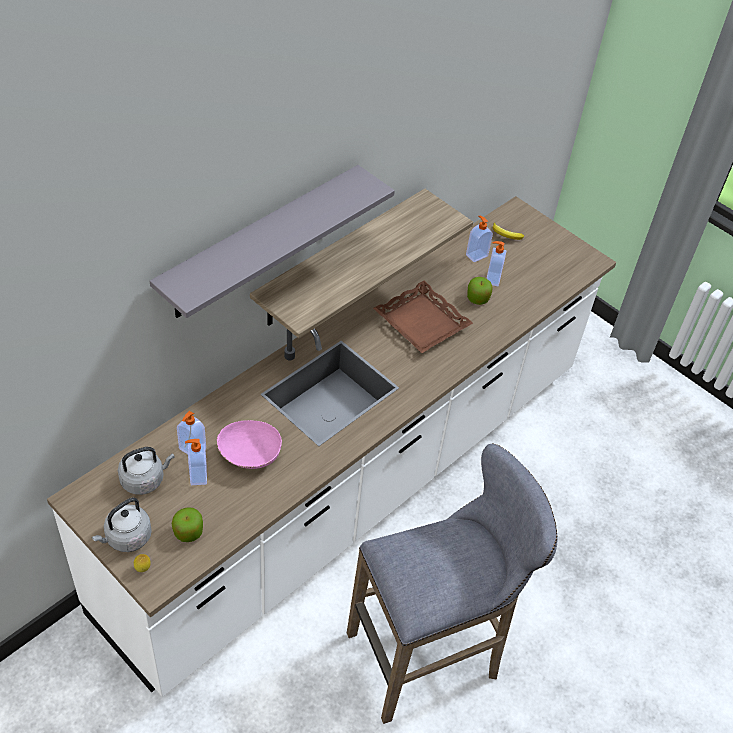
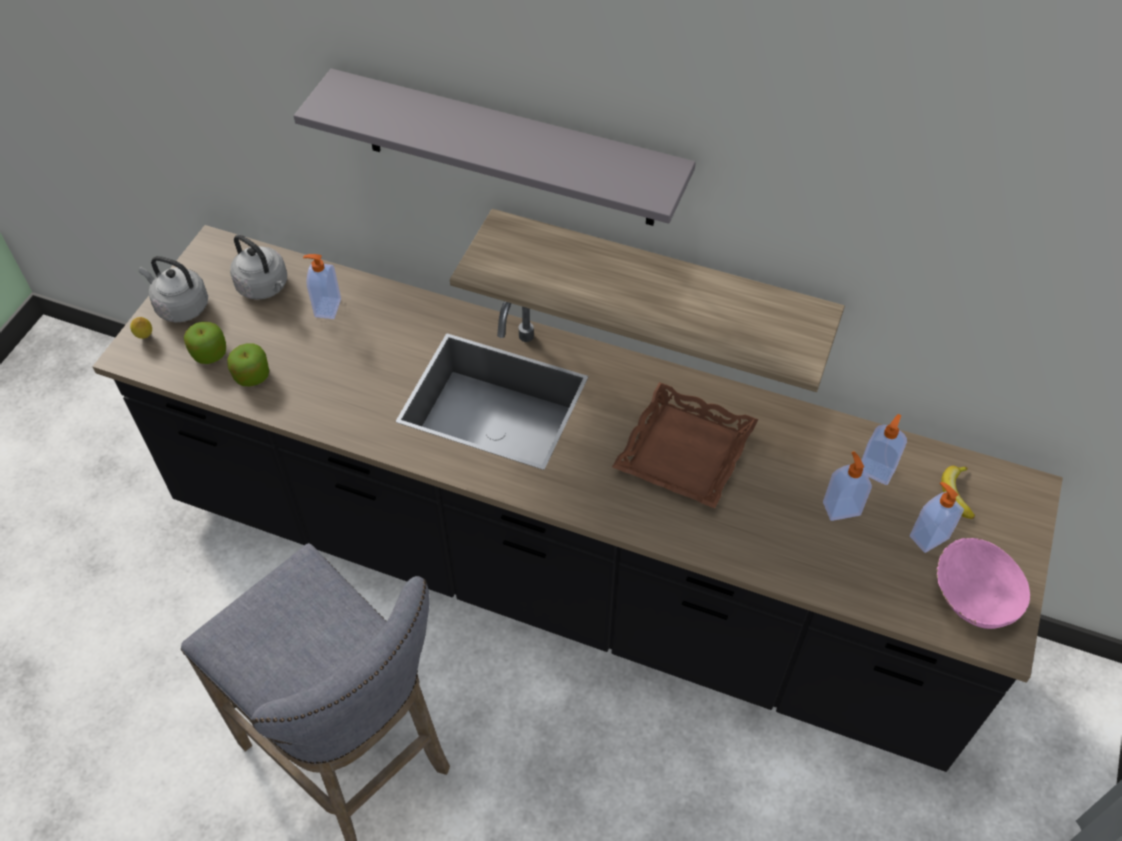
camera: 70 degrees right, 5 degrees up
white counter [47,196,616,697] -> black counter [92,225,1063,772]
soap dispenser [185,439,207,485] -> soap dispenser moved to [910,482,964,553]
pink bowl [217,420,282,469] -> pink bowl moved to [936,538,1030,629]
apple [467,277,492,305] -> apple moved to [227,343,269,386]

